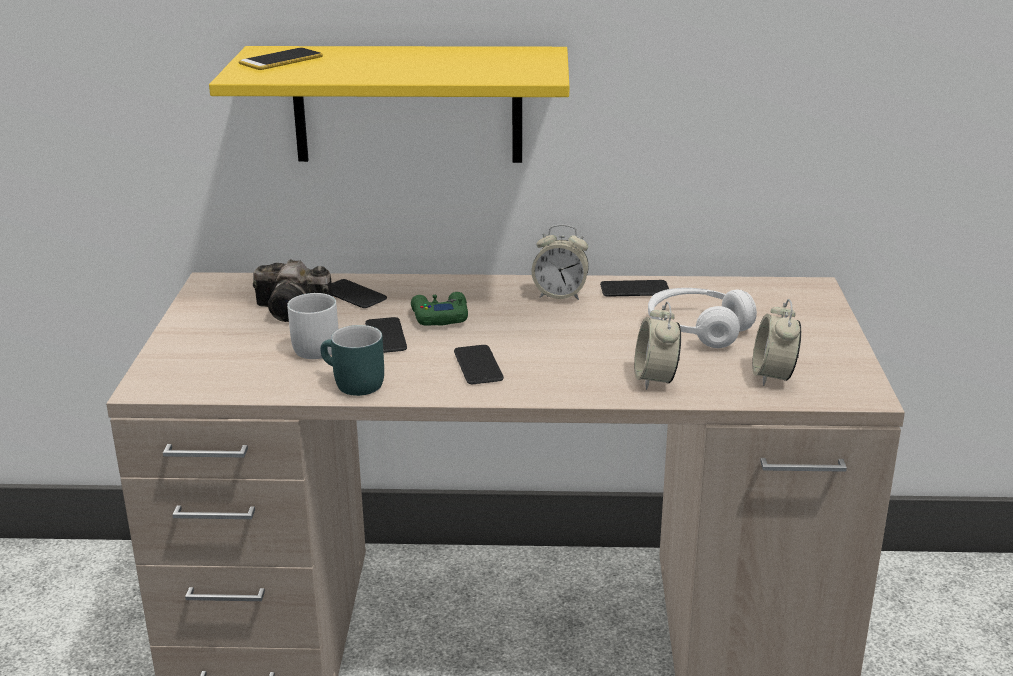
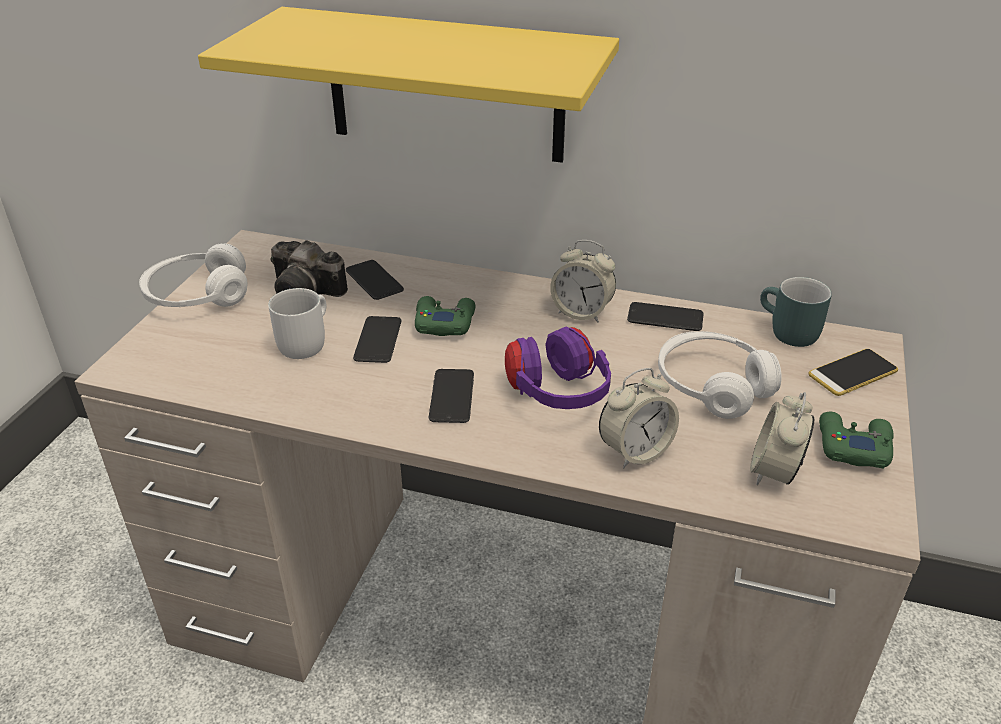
camera: 15 degrees right, 10 degrees up
phone [239,48,323,70] -> phone moved to [808,349,898,396]
turquoise mug [320,325,384,396] -> turquoise mug moved to [760,277,832,347]
alarm clock [634,301,681,390] -> alarm clock turned 135 degrees counterclockwise [599,368,679,468]
none -> white headphones [139,243,248,307]
none -> purple headphones [505,327,611,409]
none -> green game controller [819,412,894,468]

